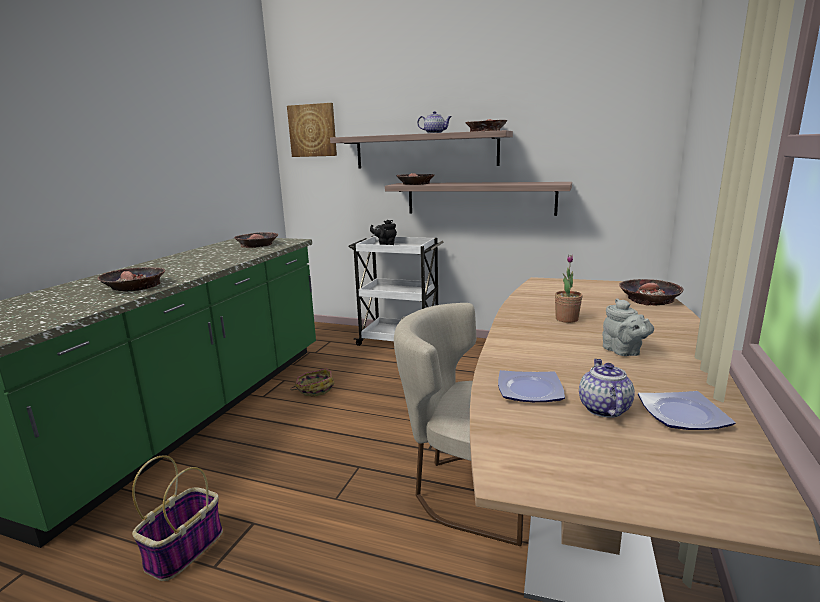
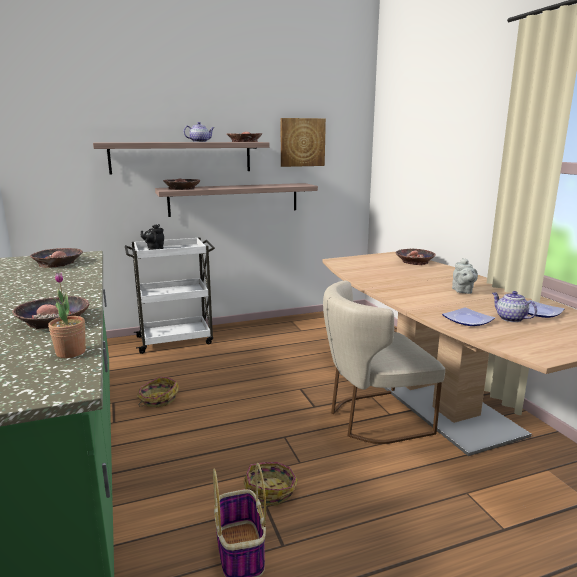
camera: 40 degrees left, 0 degrees up
picture [287,103,337,157] -> picture moved to [281,118,326,167]
potted plant [555,254,582,323] -> potted plant moved to [48,272,86,358]
grey teapot [602,298,654,356] -> grey teapot turned 60 degrees clockwise [452,258,478,294]
none -> basket [244,462,298,506]

